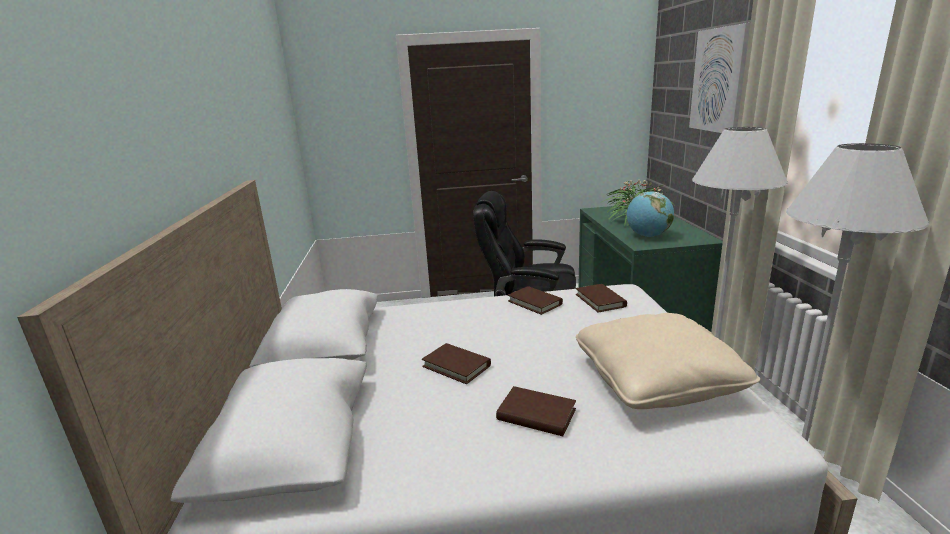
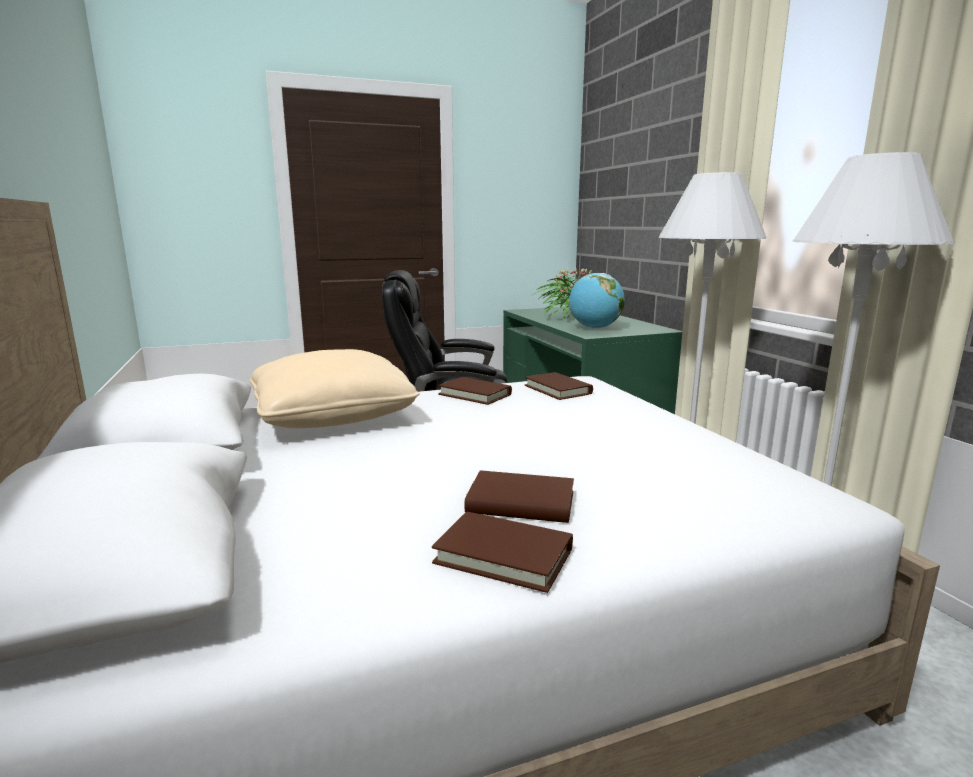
camera: 15 degrees left, 5 degrees down
brown book [422,343,491,384] -> brown book moved to [432,512,573,593]
beige pillow [576,313,760,409] -> beige pillow moved to [250,349,420,428]
picture [689,23,750,133] -> none

